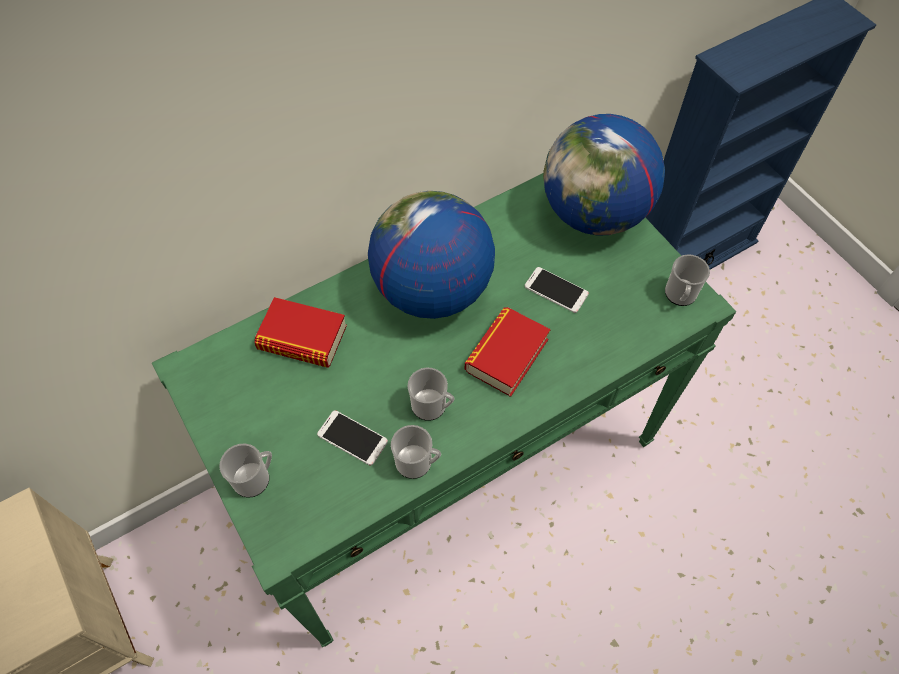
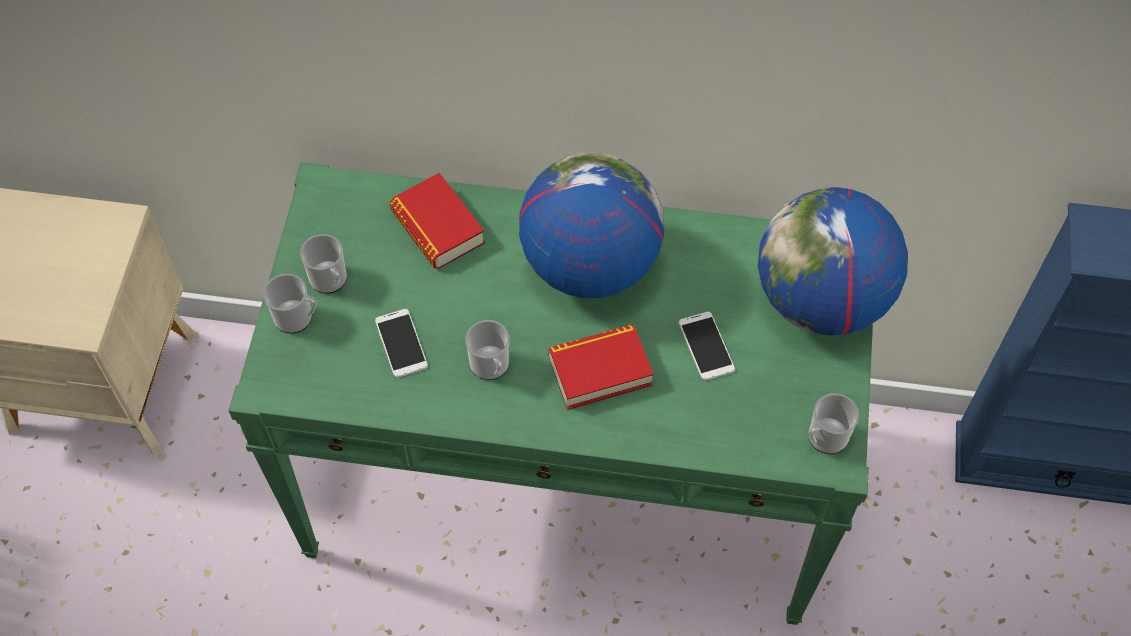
camera: 40 degrees right, 0 degrees up
mug [391,425,441,479] -> mug moved to [300,234,347,294]

